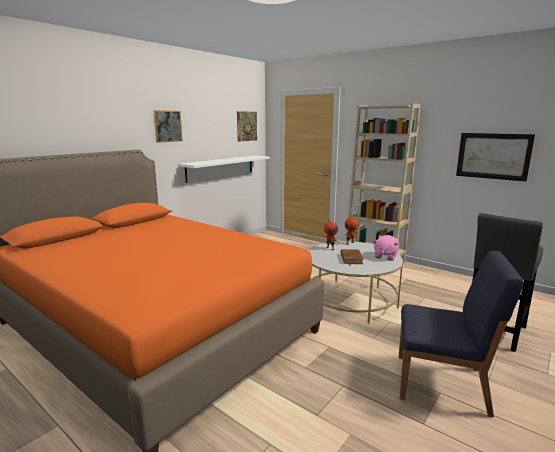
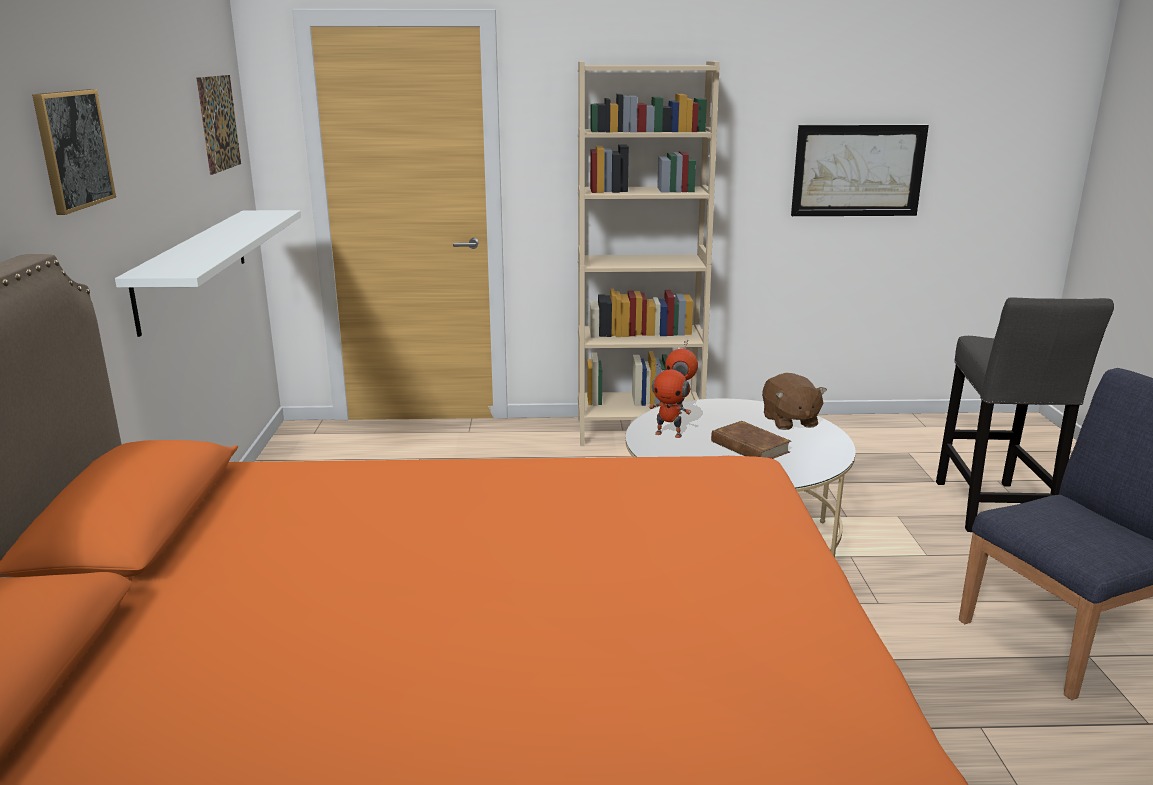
camera: 40 degrees left, 5 degrees up
pink plush toy [373,235,399,260] -> brown plush toy [762,373,827,430]

